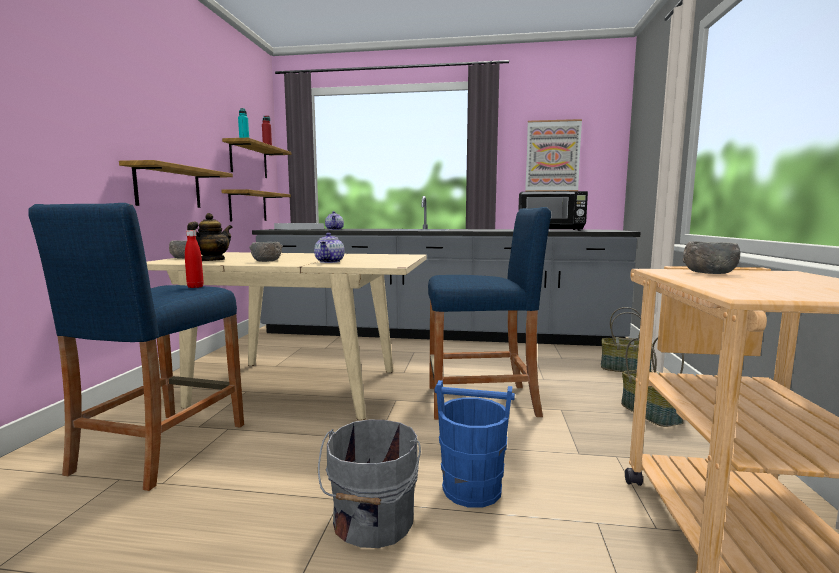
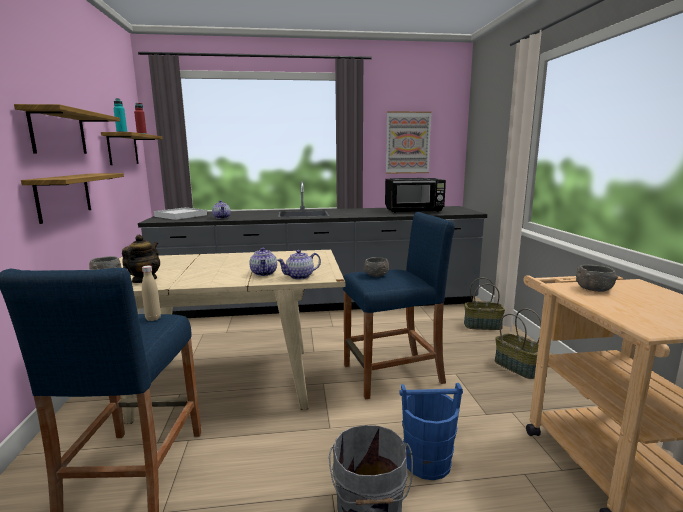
camera: 15 degrees left, 5 degrees up
red bottle [185,230,204,288] -> beige bottle [142,266,161,321]
shelf [221,189,291,221] -> shelf moved to [14,104,120,154]
grey bowl [249,242,283,262] -> grey bowl moved to [364,257,389,277]
none -> teapot [277,250,321,279]

